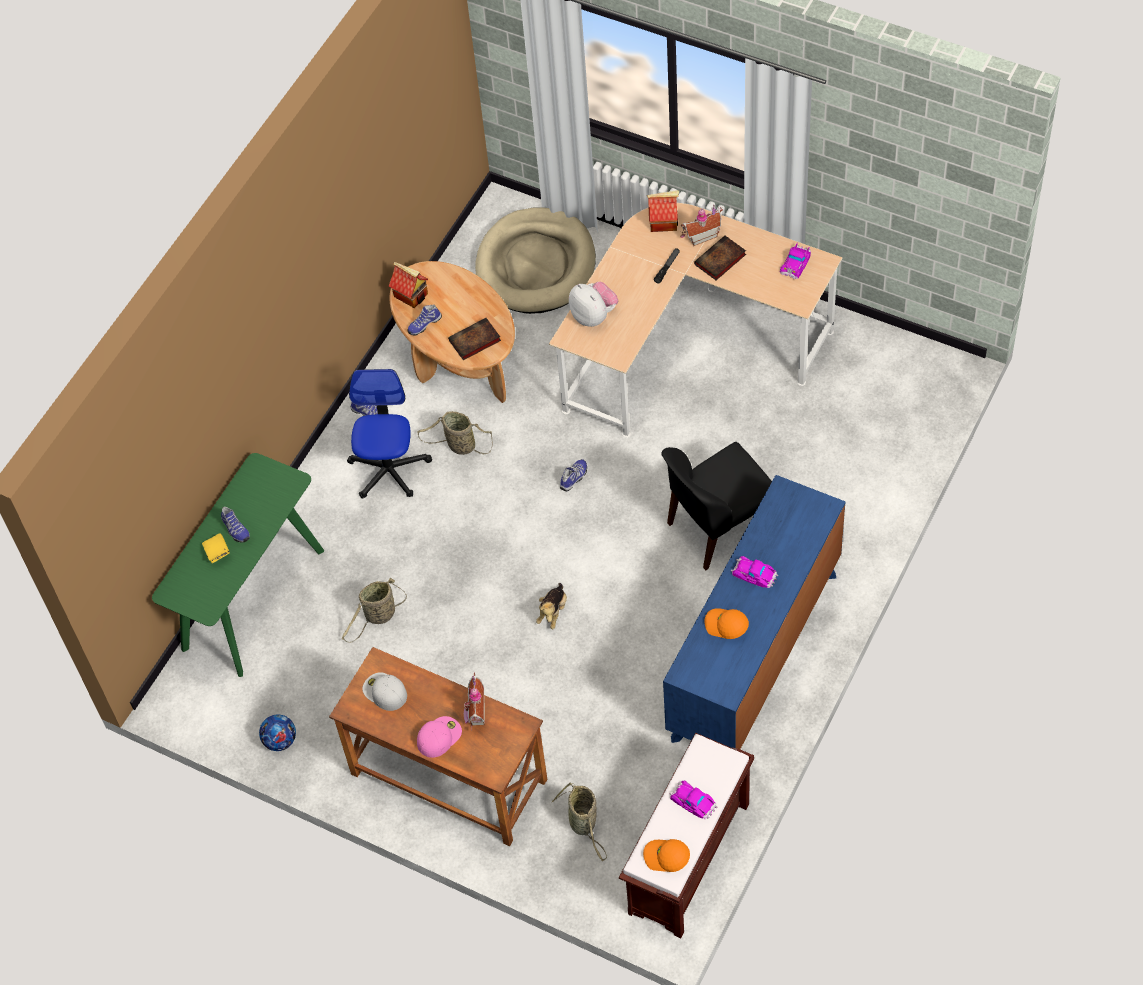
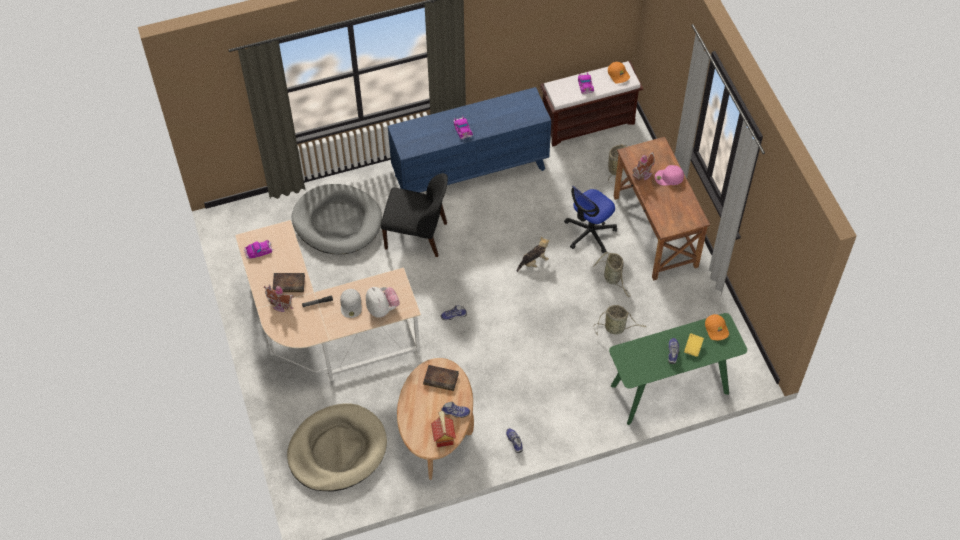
camera: 140 degrees left, 0 degrees up
football [259,714,296,751] -> none
office chair [347,369,432,499] -> office chair moved to [564,185,617,253]
white cap [362,672,407,711] -> white cap moved to [340,289,362,318]
basket [418,411,492,455] -> basket moved to [593,252,630,297]
plush toy [569,282,618,327] -> plush toy turned 150 degrees clockwise [366,287,400,318]
toy house [647,190,679,232] -> none
orange cap [705,608,749,639] -> orange cap moved to [705,314,729,340]
none -> grey dog bed [292,184,382,254]

